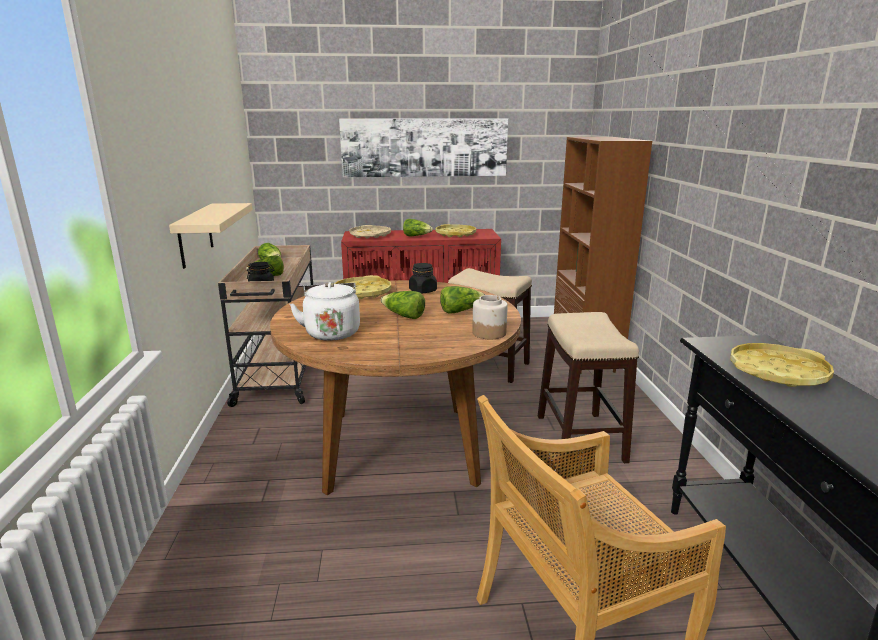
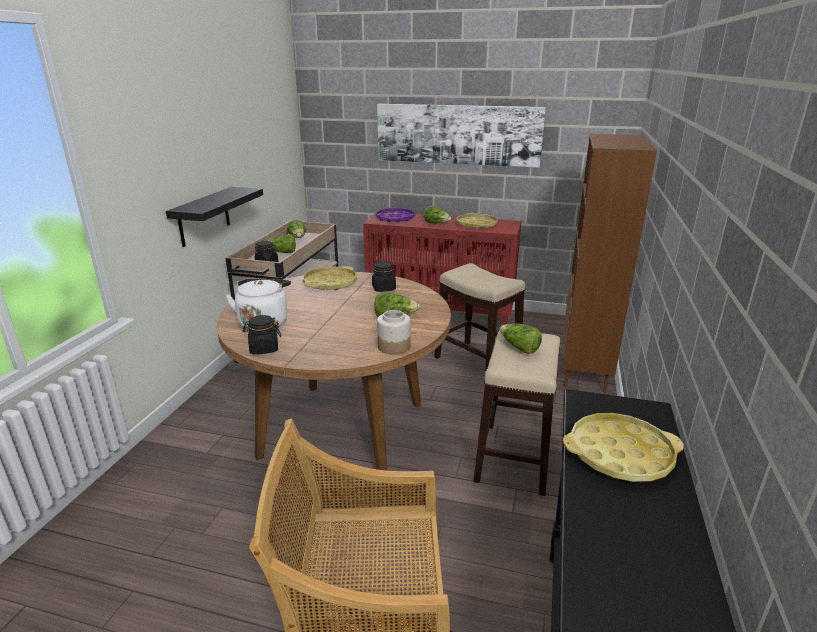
camera: 20 degrees right, 5 degrees up
beige shelf [169,203,253,269] -> black shelf [166,187,263,247]
beige tray [349,225,391,239] -> purple tray [375,207,415,222]
lettuce [381,291,425,319] -> lettuce moved to [499,323,542,354]
none -> black jar [242,315,281,354]

